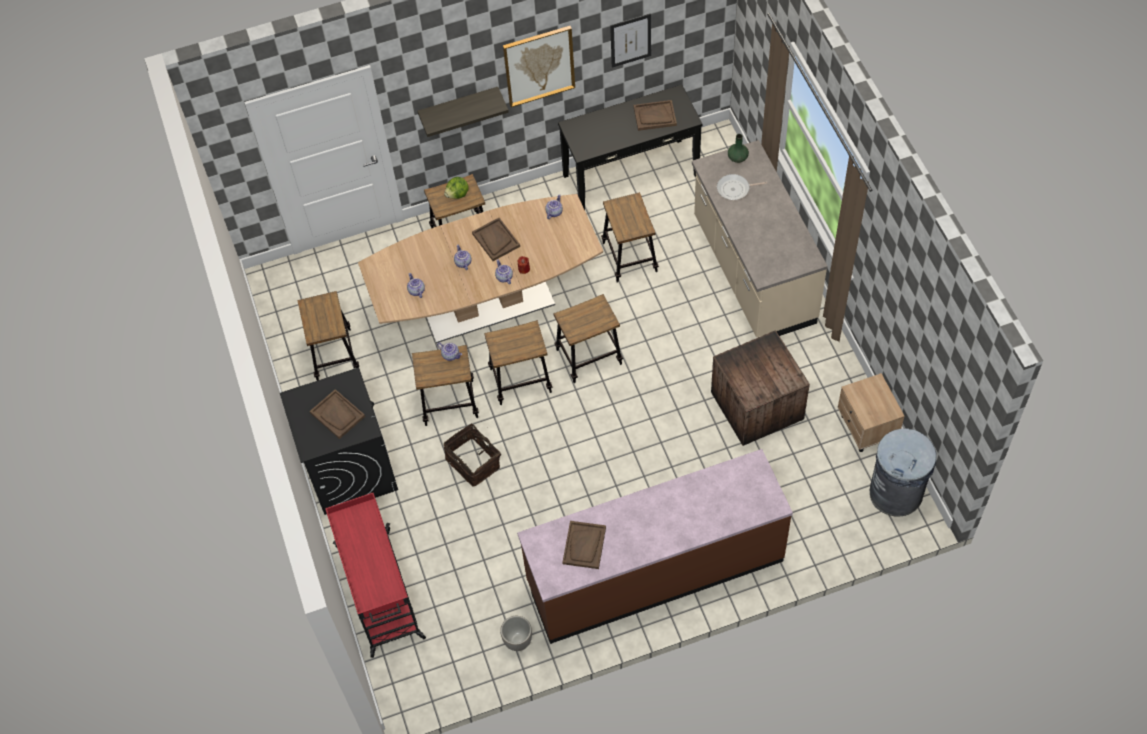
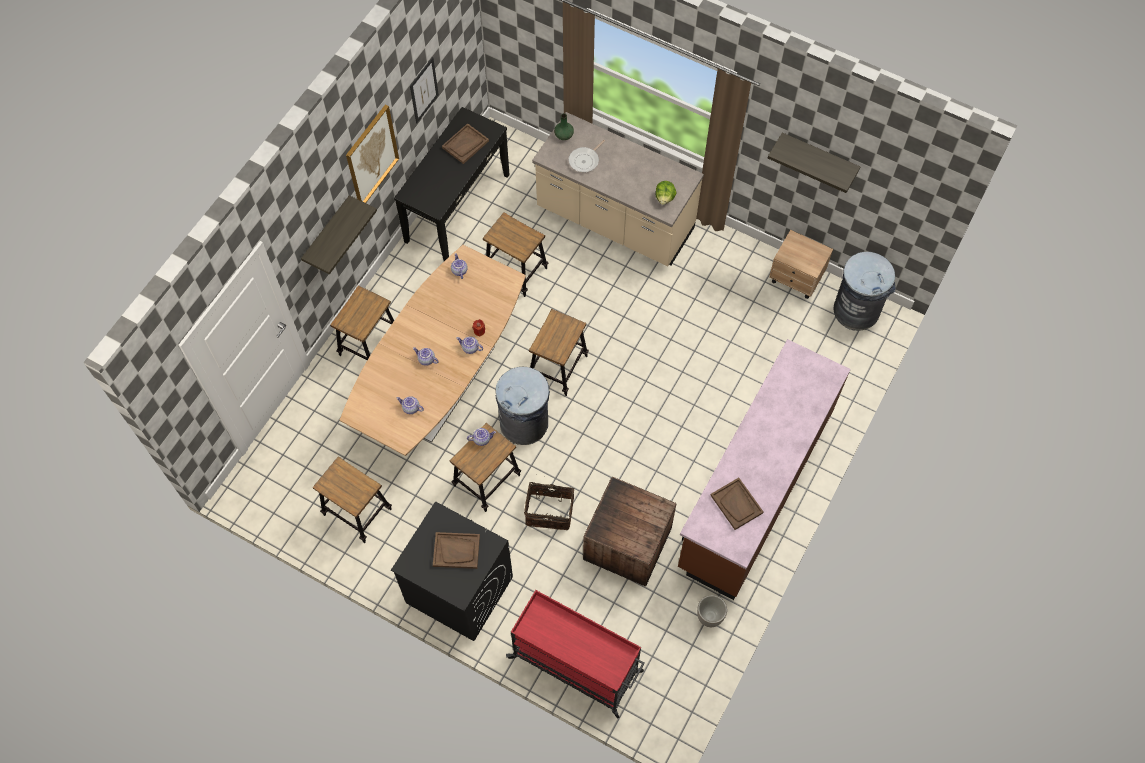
camera: 45 degrees left, 5 degrees up
lettuce [444,177,469,199] -> lettuce moved to [655,181,677,205]
brown tray [472,218,520,261] -> none
stool [484,320,552,405] -> grey trash can [496,367,550,445]
crate [711,331,810,446] -> crate moved to [583,477,676,586]
none -> shelf [768,132,860,193]

